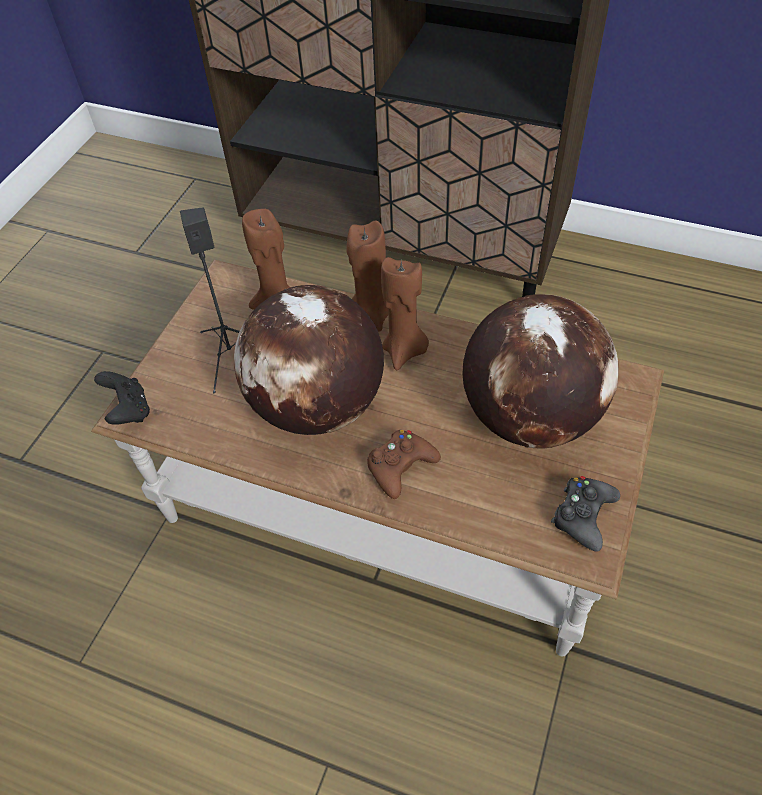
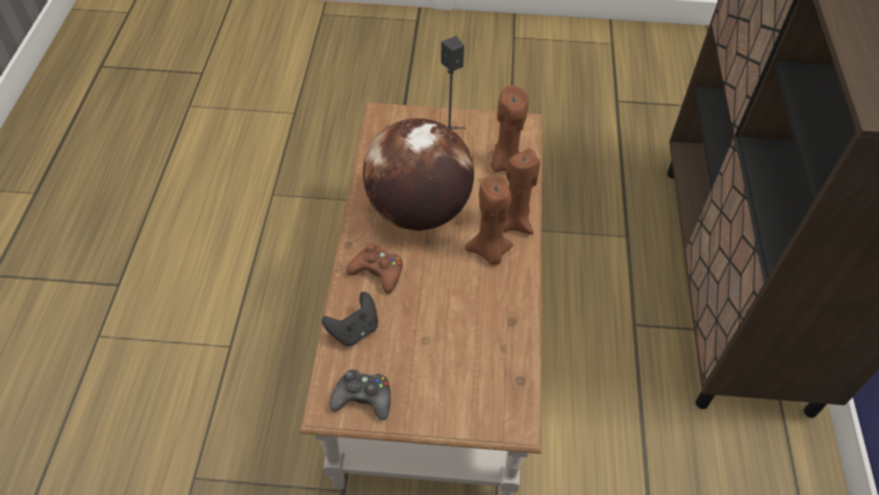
camera: 70 degrees right, 0 degrees up
black game controller [94,371,150,425] -> black game controller moved to [322,292,378,346]
globe [463,294,619,449] -> none

